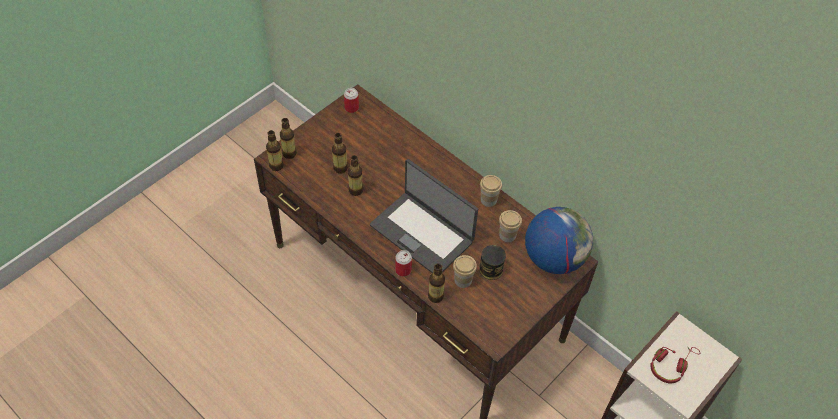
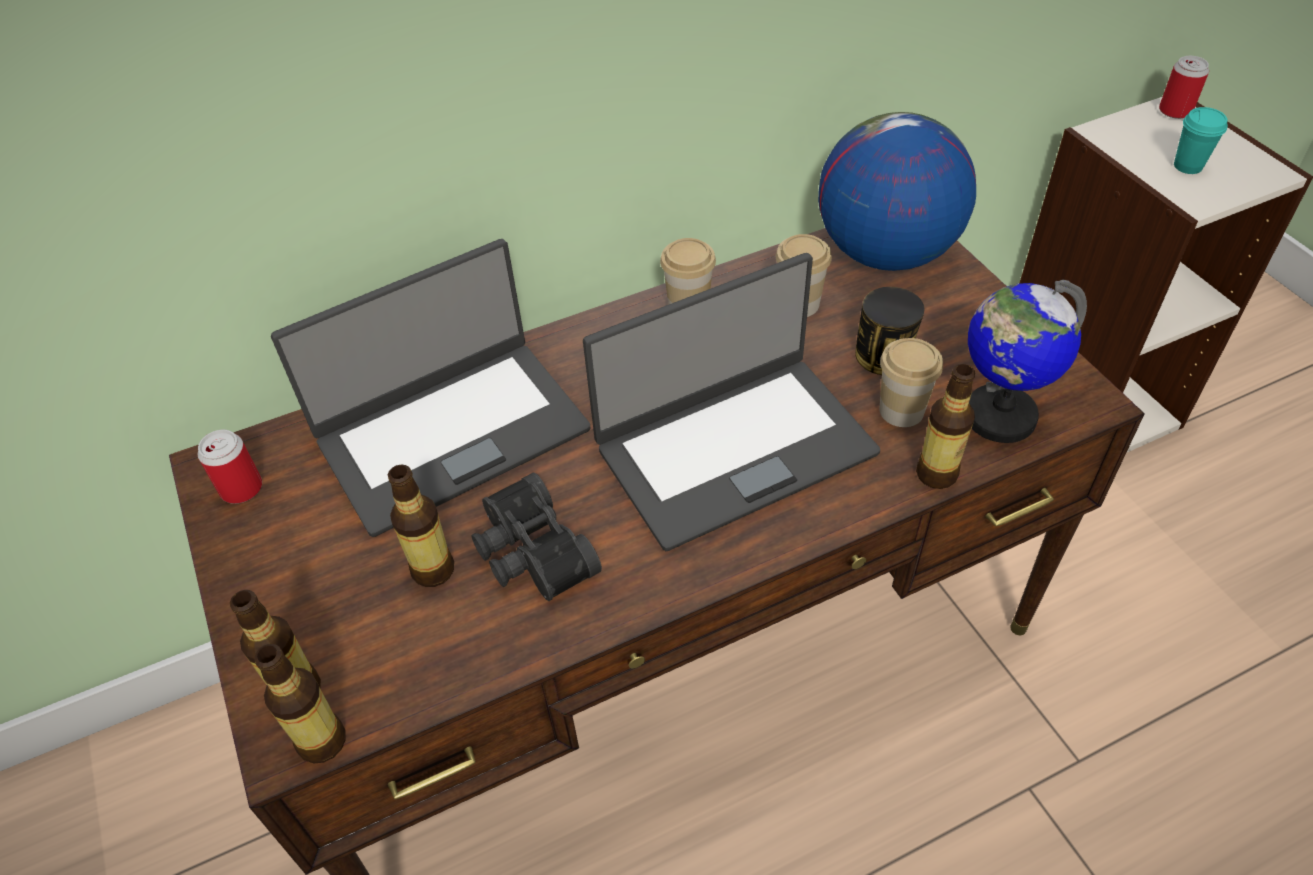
camera: 65 degrees left, 5 degrees down
bottle [348,155,363,196] -> black binoculars [471,472,602,601]
can [395,250,412,277] -> can moved to [1159,56,1209,119]
red headphones [650,346,700,383] -> turquoise cup [1174,107,1228,174]
none -> laptop [271,239,590,537]
none -> globe [968,280,1087,443]

